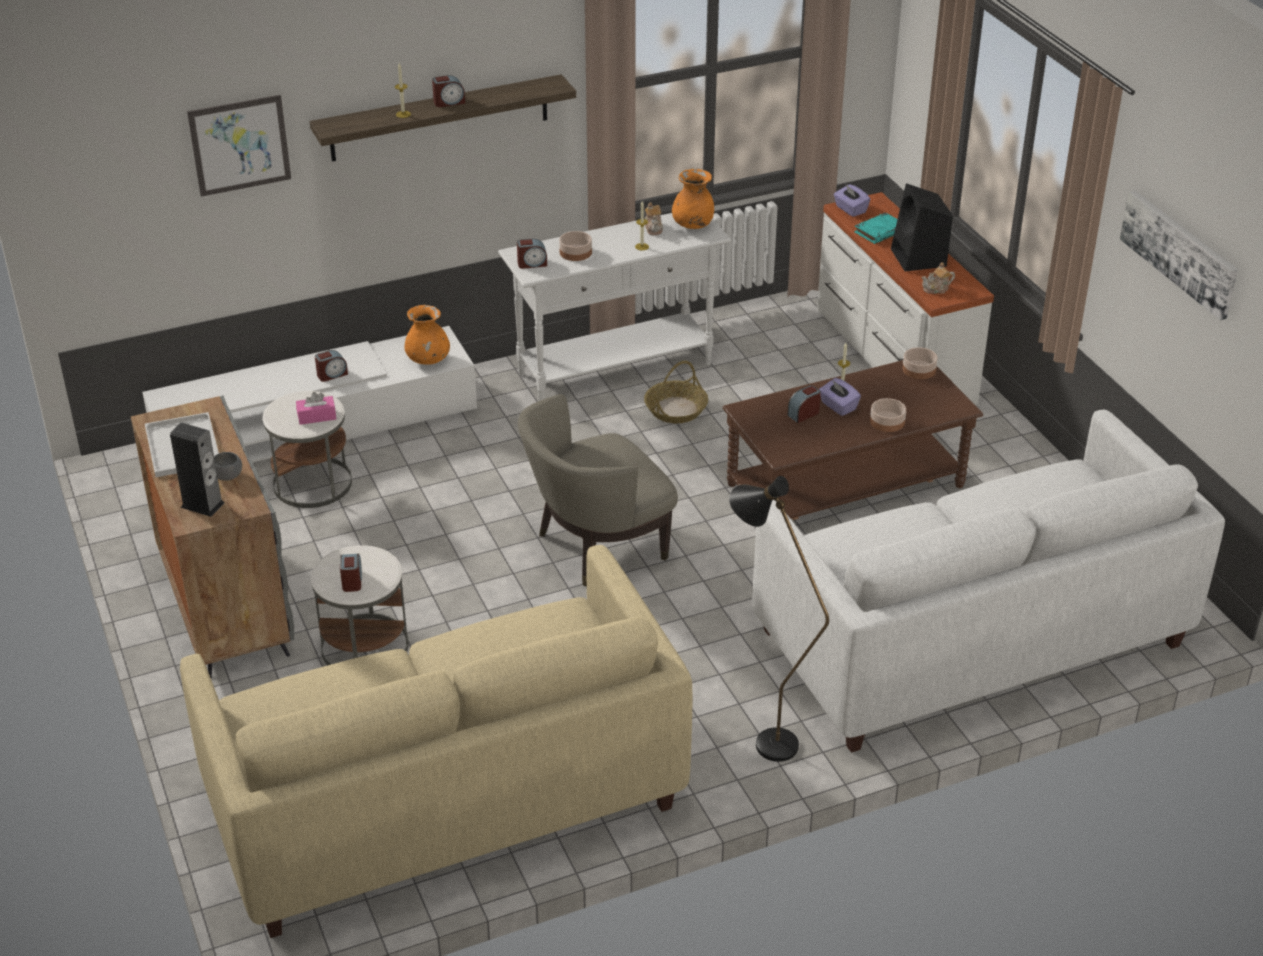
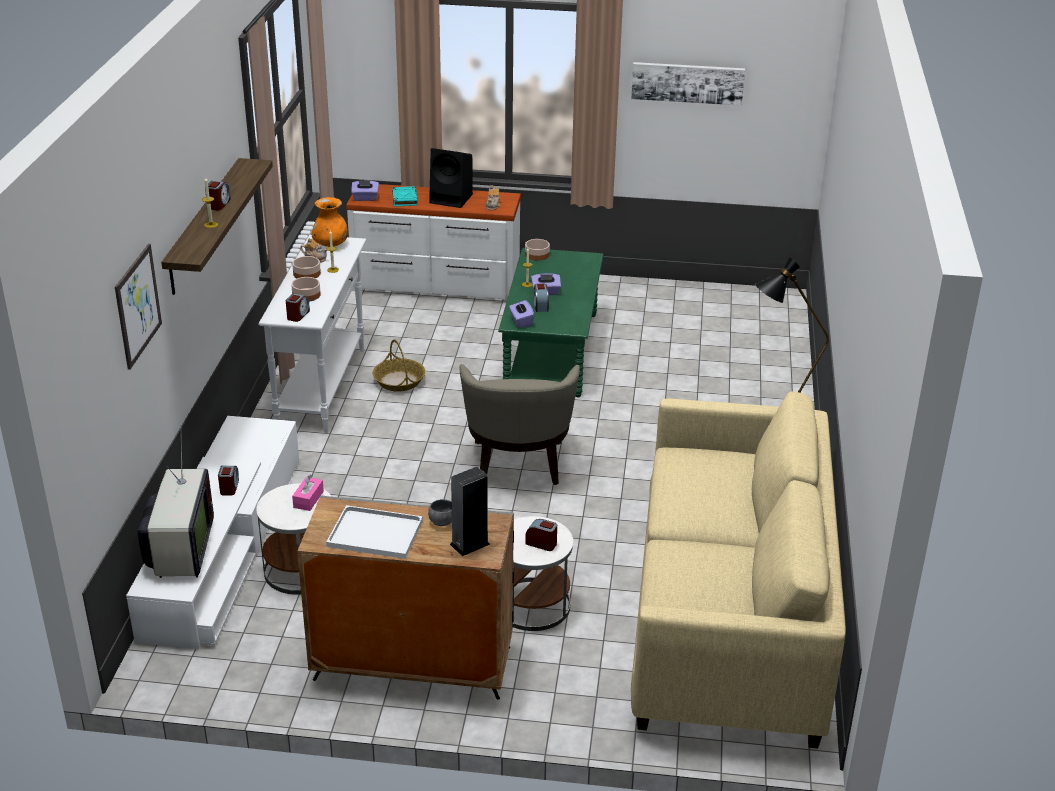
camera: 60 degrees left, 5 degrees down
orange vase [405,305,450,365] -> none
brown coffee table [722,360,983,520] -> green coffee table [498,248,604,397]
white sofa [752,409,1225,753] -> none
bowl [870,398,906,432] -> bowl moved to [292,256,321,278]
none -> television [138,425,214,578]
none -> purple tissue box [509,300,534,328]

